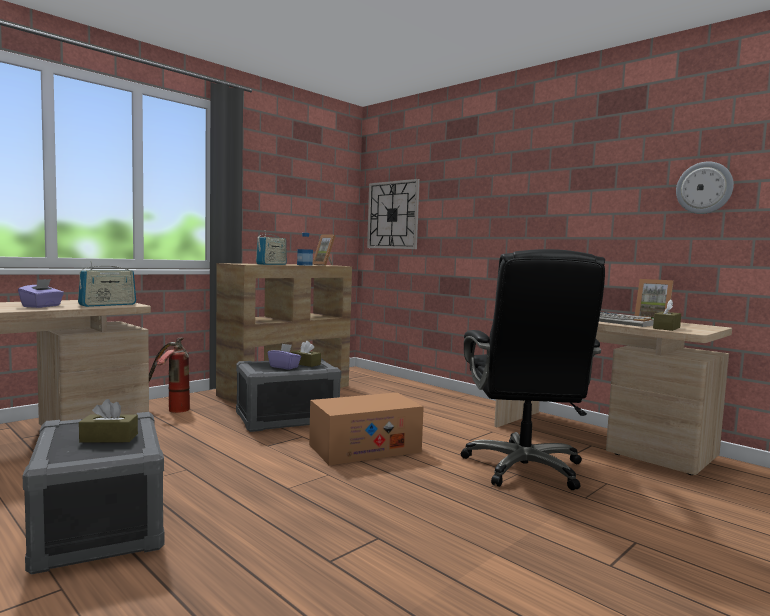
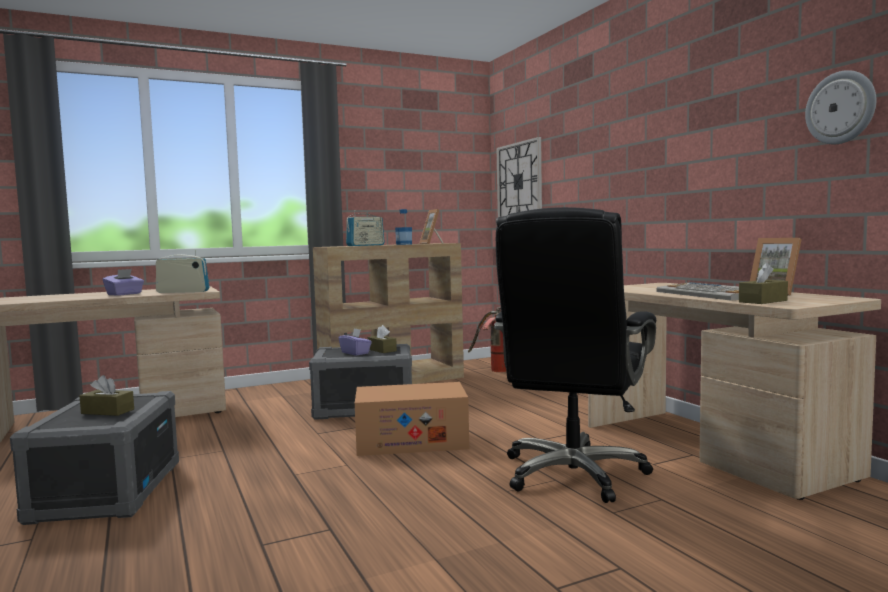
camera: 20 degrees right, 0 degrees up
radio [78,261,136,307] -> radio turned 150 degrees counterclockwise [156,250,209,293]
fire extinguisher [149,338,190,413] -> fire extinguisher moved to [468,307,506,372]

